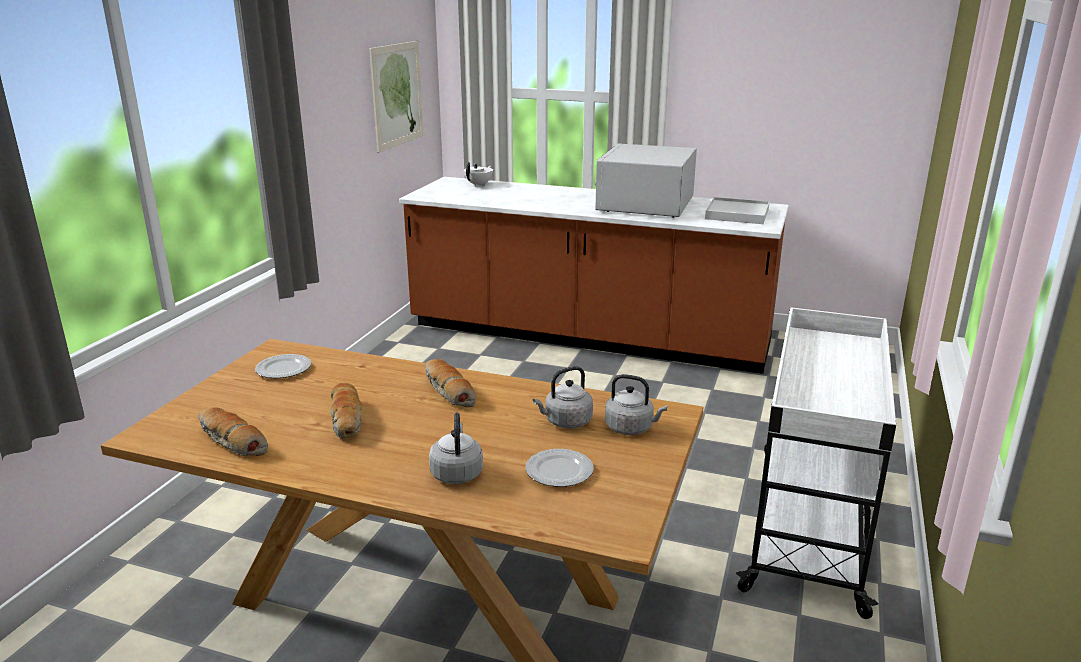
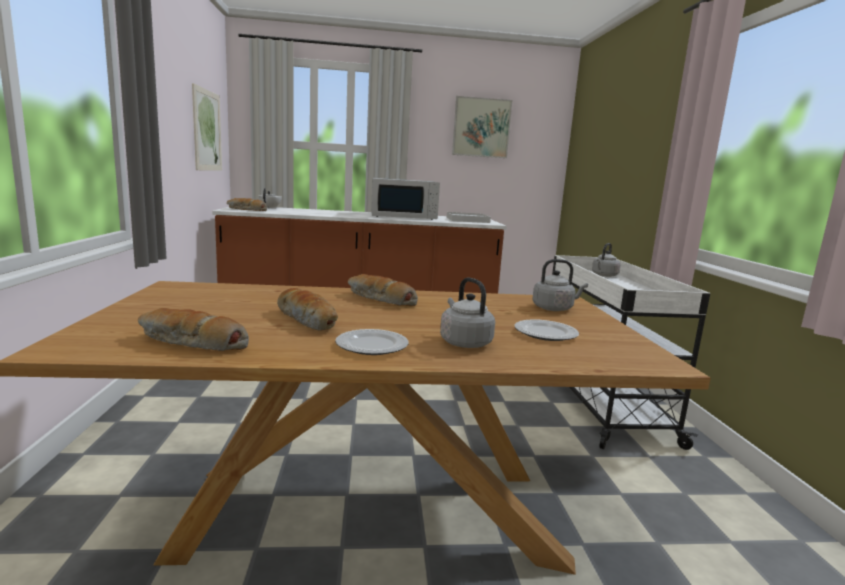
camera: 25 degrees left, 10 degrees down
plate [255,354,311,378] -> plate moved to [335,329,409,355]
grey kettle [533,366,593,428] -> grey kettle moved to [592,243,621,277]
white microwave [595,143,697,218] -> white microwave turned 90 degrees counterclockwise [371,178,440,220]
none -> bread [227,198,267,211]
none -> picture [452,96,512,158]

